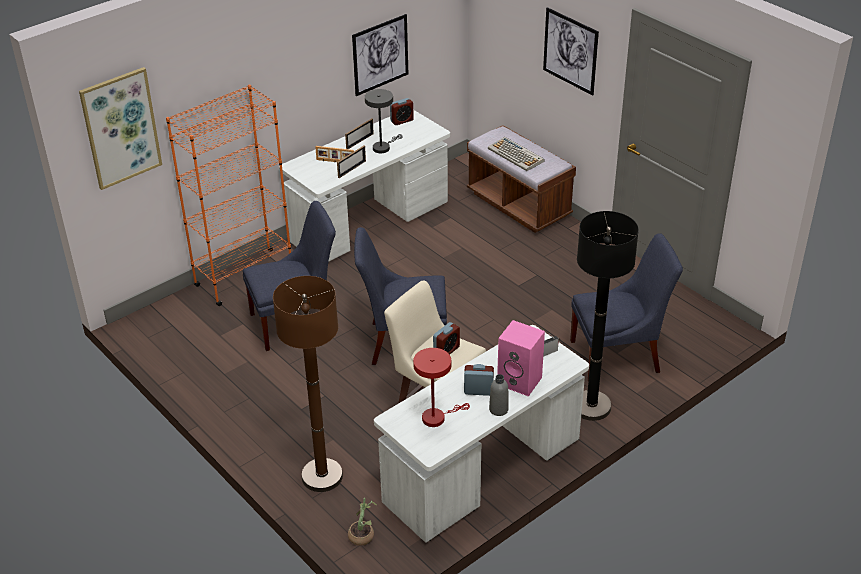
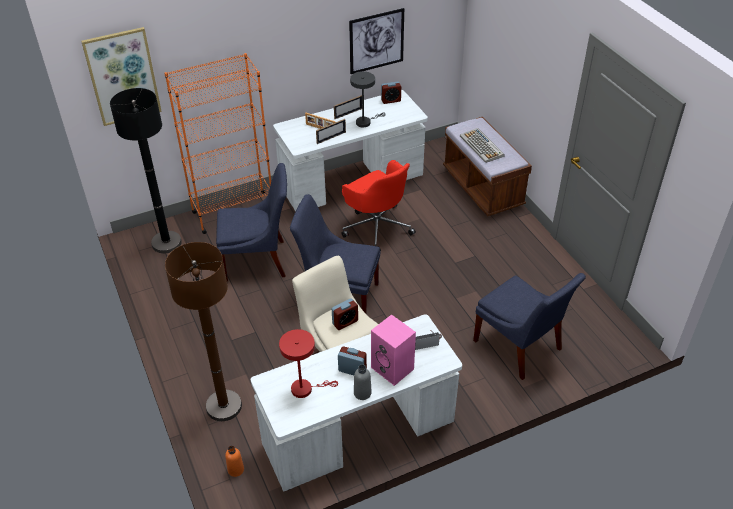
camera: 15 degrees right, 5 degrees up
potted plant [348,498,377,546] -> orange bottle [225,445,244,477]
picture [543,7,599,96] -> none
blue chair [570,233,683,381] -> blue chair turned 45 degrees clockwise [473,273,586,380]
black floor lamp [577,211,639,421] -> black floor lamp moved to [110,88,182,253]
none -> red office chair [342,160,416,252]

